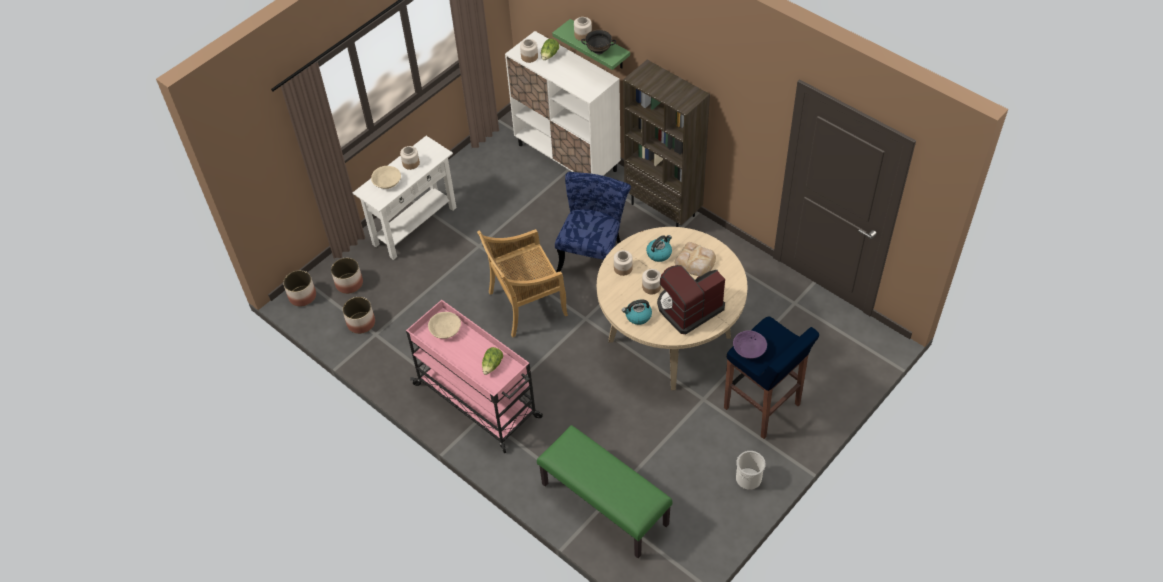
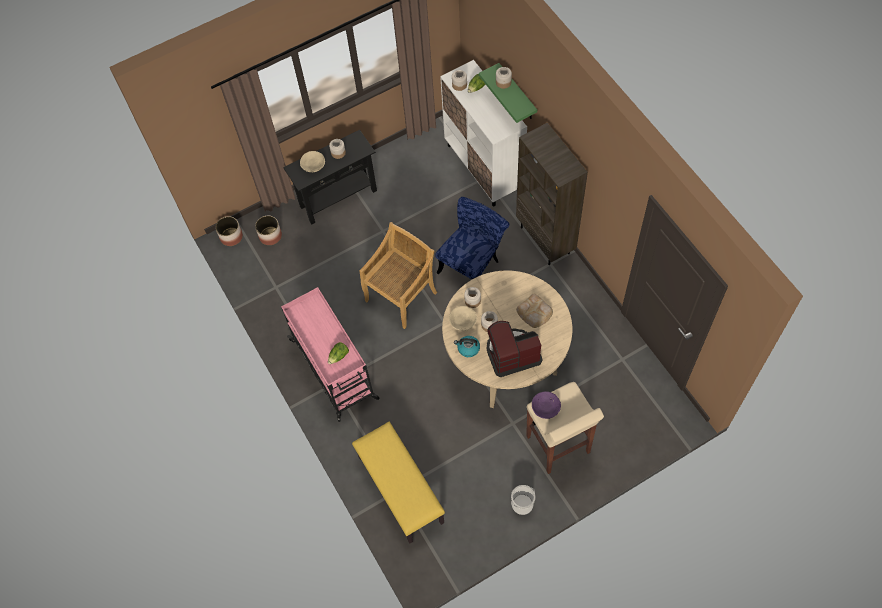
camera: 20 degrees right, 10 degrees up
planter [343,297,375,334] -> none
white console table [353,136,456,260] -> black console table [283,130,377,225]
beige bowl [428,312,461,339] -> beige bowl moved to [449,306,477,331]
beige chair [477,229,568,337] -> beige chair turned 135 degrees clockwise [360,222,437,329]
green bench [537,425,673,558] -> yellow bench [352,422,445,544]
black bowl [581,30,616,55] -> none
kettle [646,235,672,262] -> none
blue stool [724,316,819,439] -> beige stool [526,382,604,474]

